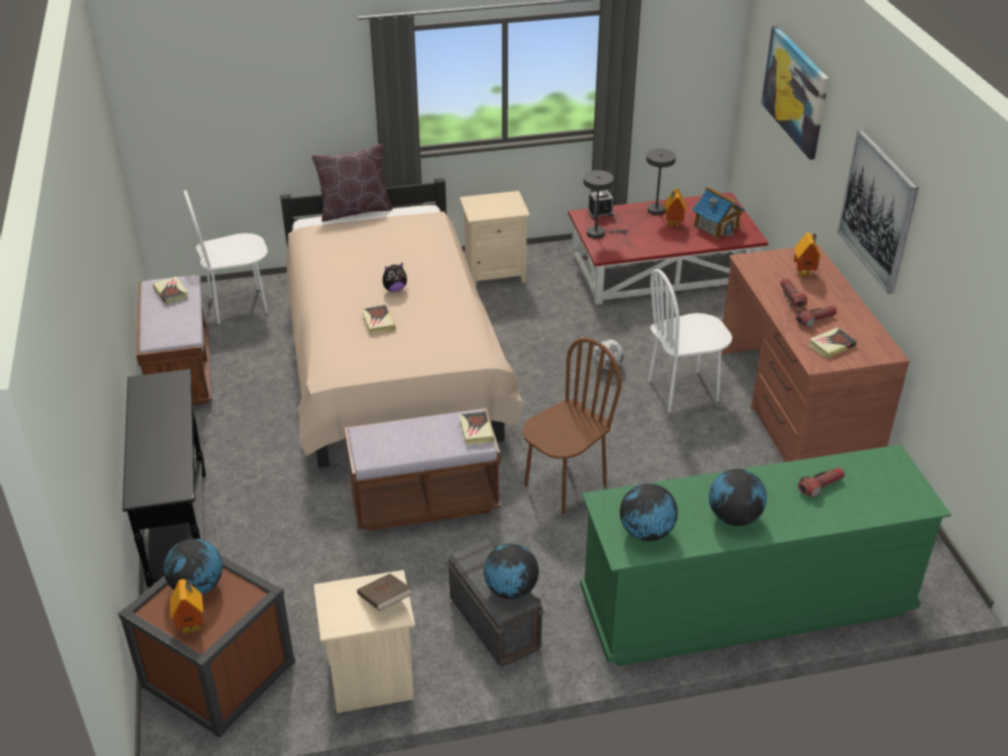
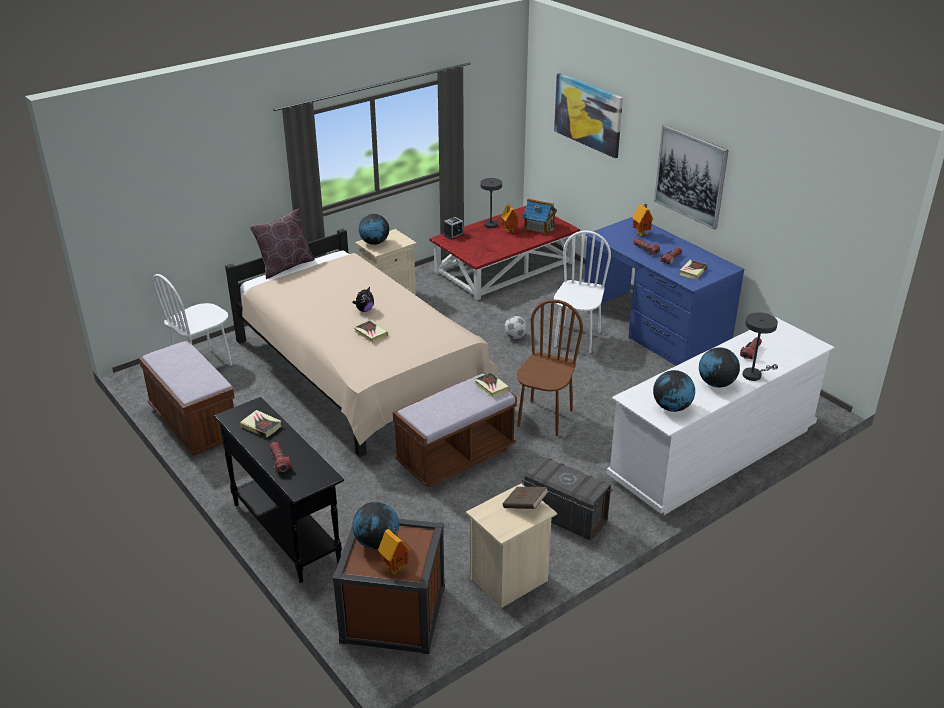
camera: 25 degrees left, 5 degrees down
book [153,276,188,305] -> book moved to [240,410,281,438]
globe [483,543,539,599] -> globe moved to [359,214,389,245]
green dresser [580,444,951,666] -> white dresser [606,317,835,515]
grey table lamp [584,170,628,238] -> grey table lamp moved to [743,312,778,381]
white chair [648,269,732,412] -> white chair turned 150 degrees clockwise [554,231,611,353]
brown desk [721,245,910,462] -> blue desk [584,217,744,366]
none -> flashlight [270,442,291,472]

